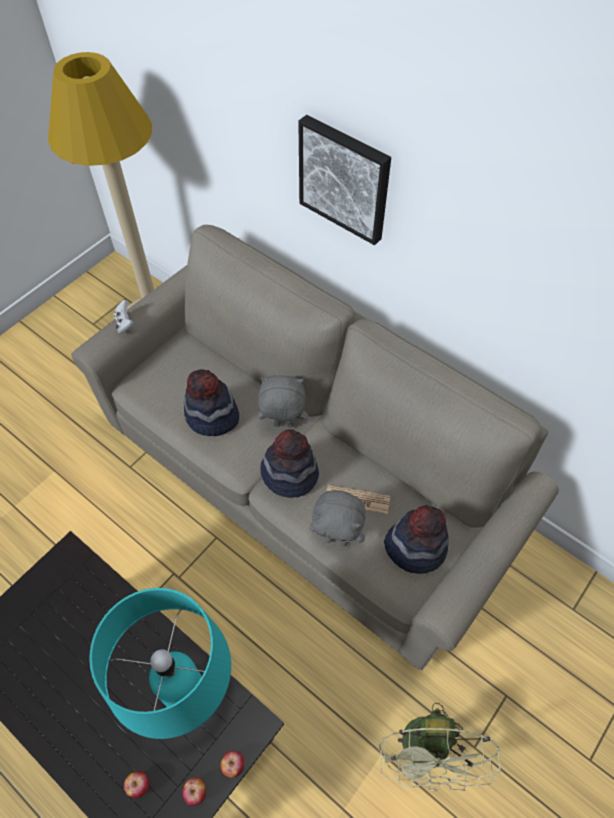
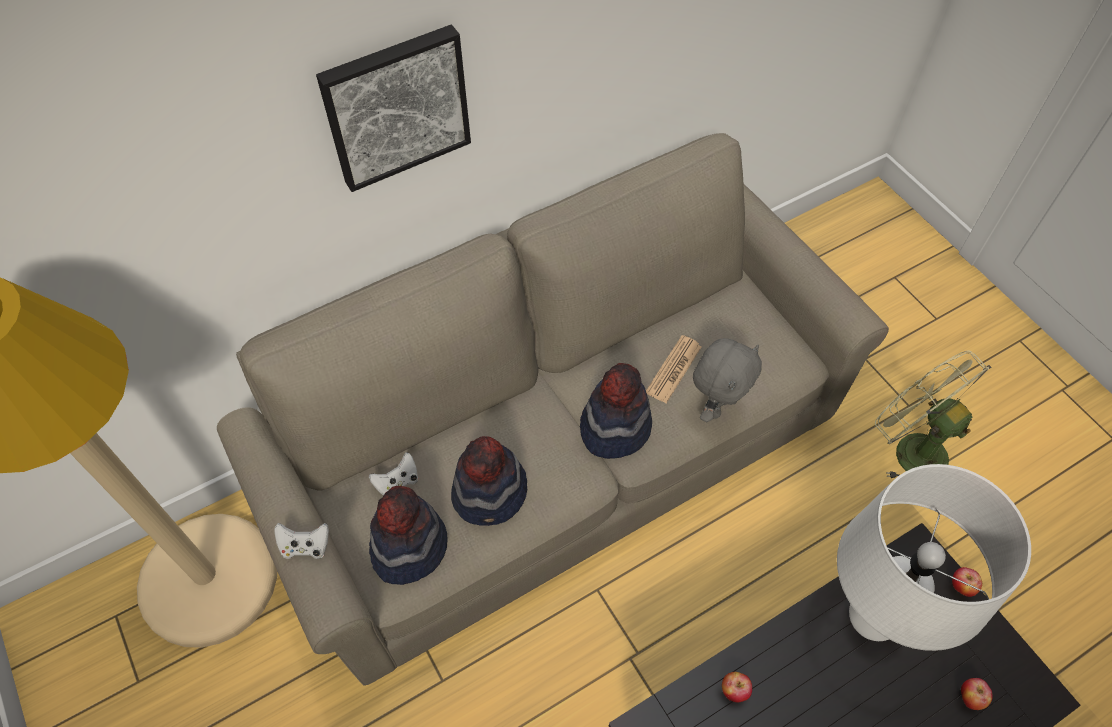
camera: 70 degrees left, 0 degrees up
turquoise table lamp [89,588,231,739] -> white table lamp [837,464,1031,651]
apple [182,777,206,806] -> apple moved to [722,672,752,703]
grey plush toy [258,375,308,427] -> none
green fan [379,703,500,791] -> green fan turned 150 degrees counterclockwise [875,351,991,478]
hat [384,505,449,574] -> hat moved to [369,486,447,585]
none -> white game controller [369,452,418,496]

